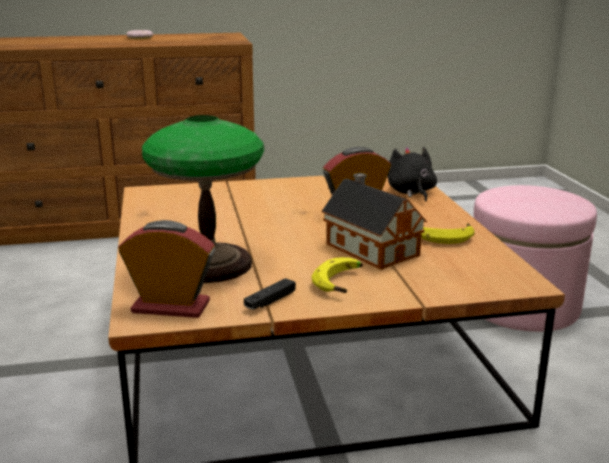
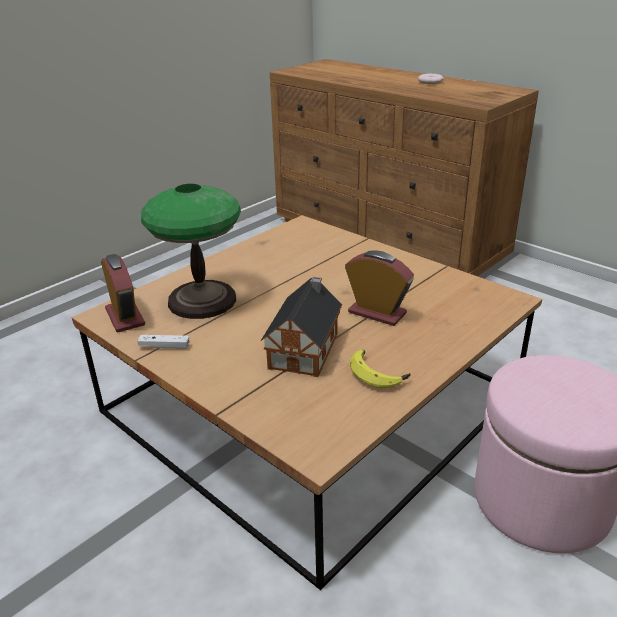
camera: 55 degrees right, 10 degrees up
black game controller [244,278,296,310] -> white game controller [138,335,189,349]
banana [312,257,363,293] -> none
black plush toy [388,147,437,201] -> none

